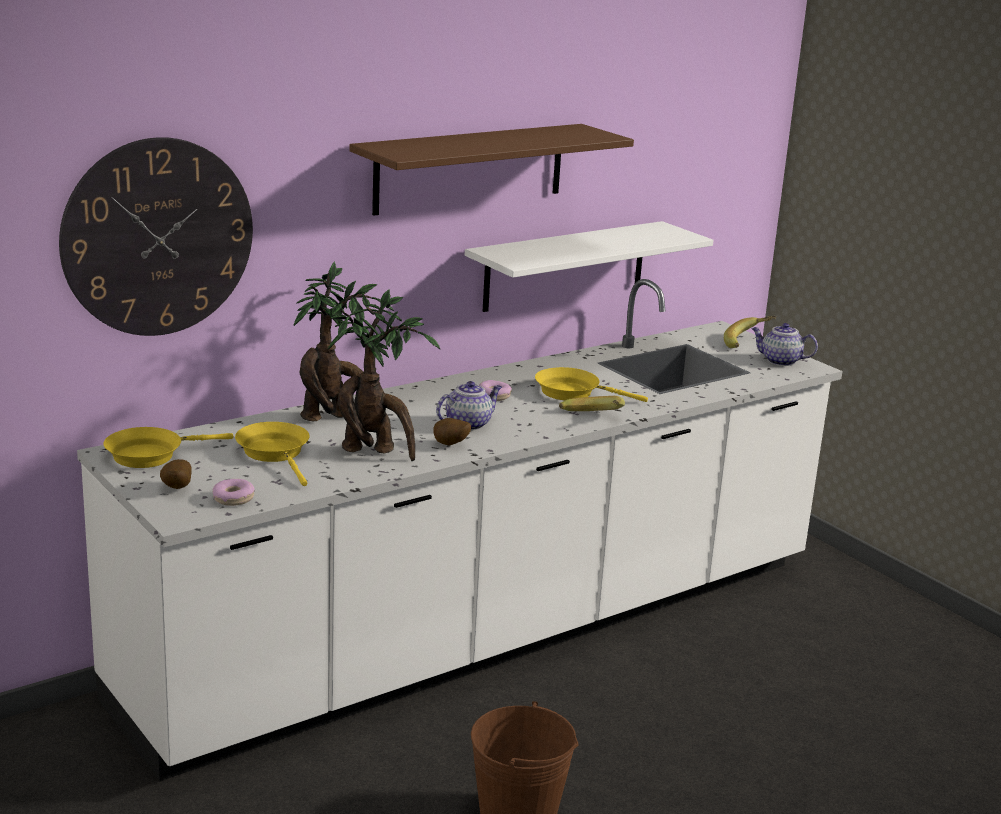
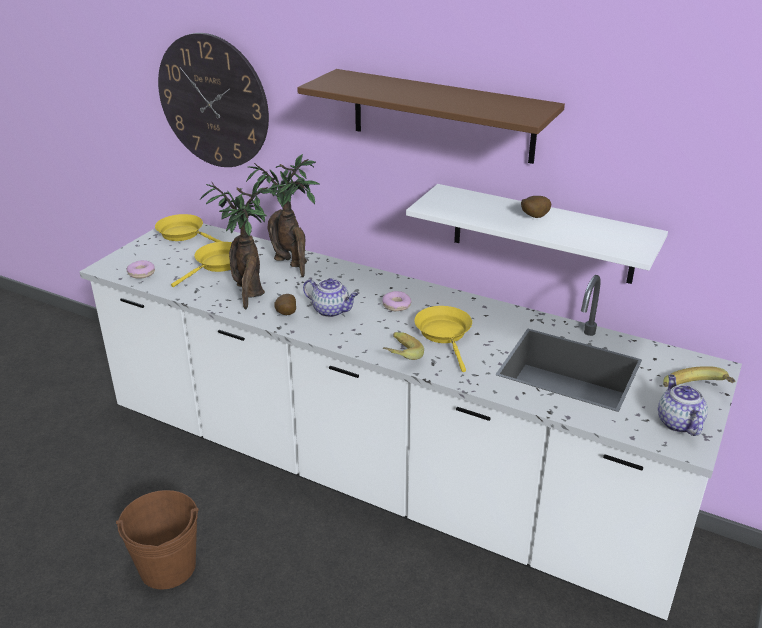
camera: 65 degrees right, 10 degrees up
potato [160,459,192,489] -> potato moved to [521,196,551,218]

